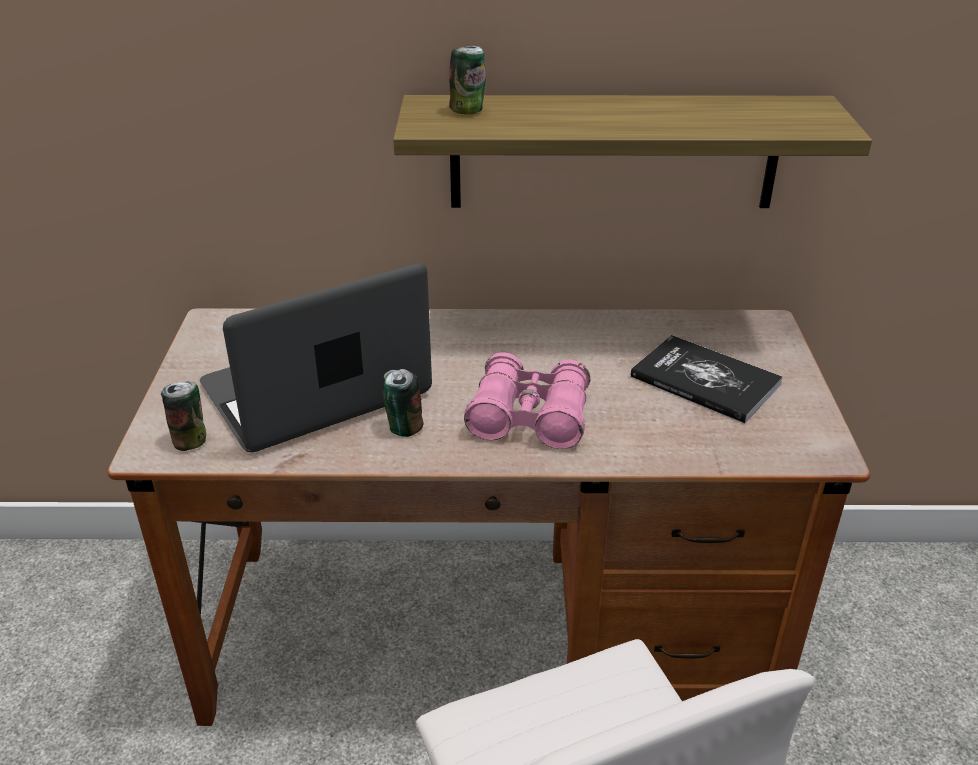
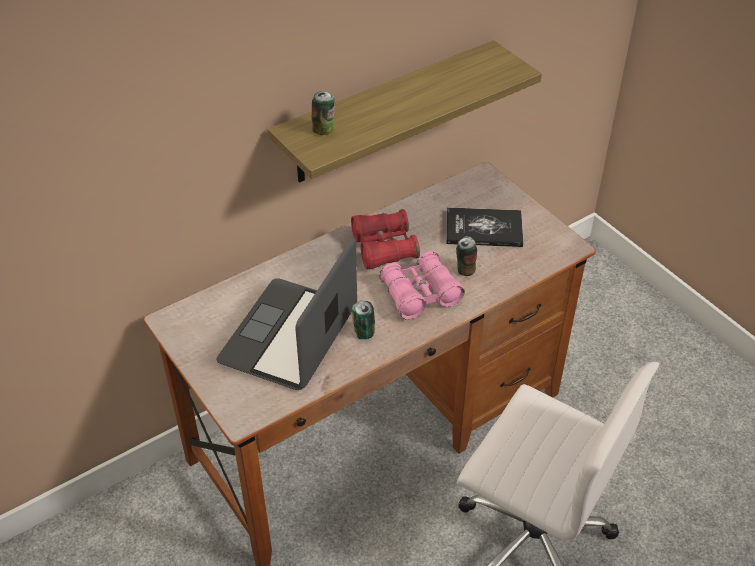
camera: 35 degrees left, 10 degrees up
can [161,381,206,451] -> can moved to [456,236,477,276]
none -> red binoculars [351,209,420,269]

